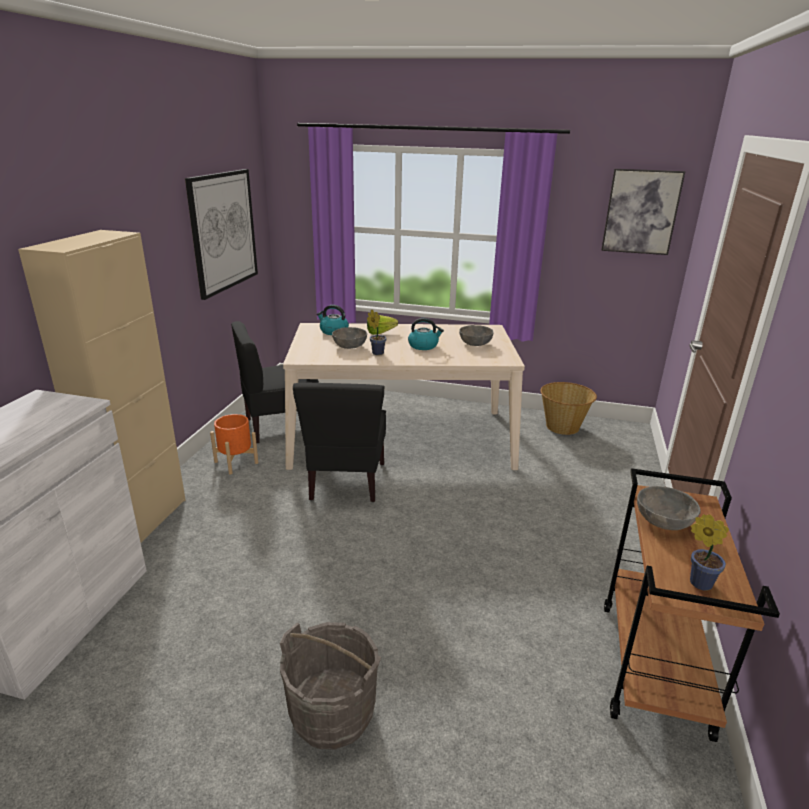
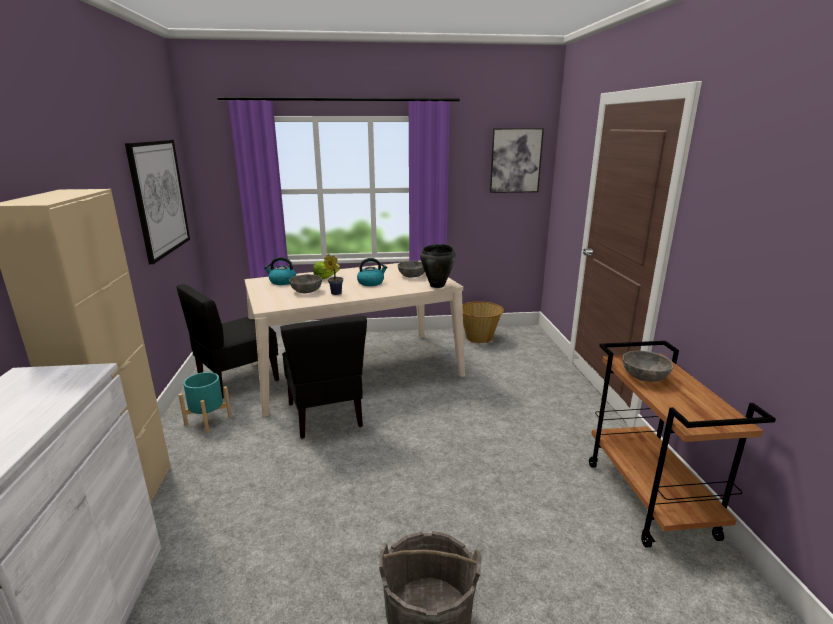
camera: 20 degrees left, 5 degrees down
orange planter [210,414,258,474] -> turquoise planter [179,372,232,433]
potted plant [690,514,729,591] -> none
none -> black cooking pot [420,244,456,288]

